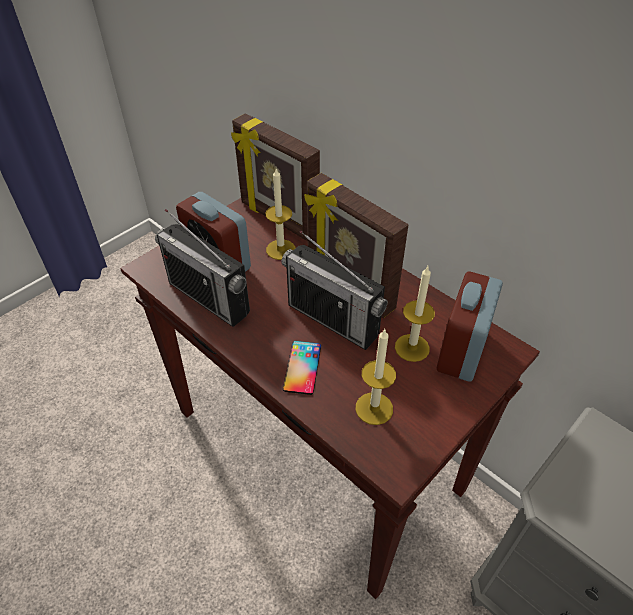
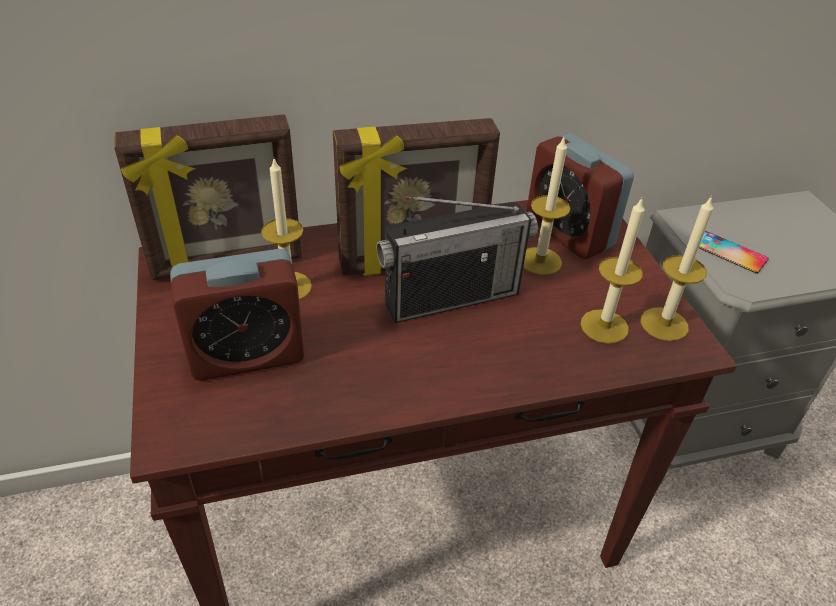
camera: 60 degrees left, 5 degrees down
radio [155,209,250,327] -> none
phone [283,341,321,395] -> phone moved to [699,231,769,274]
none -> candle [641,196,713,341]

